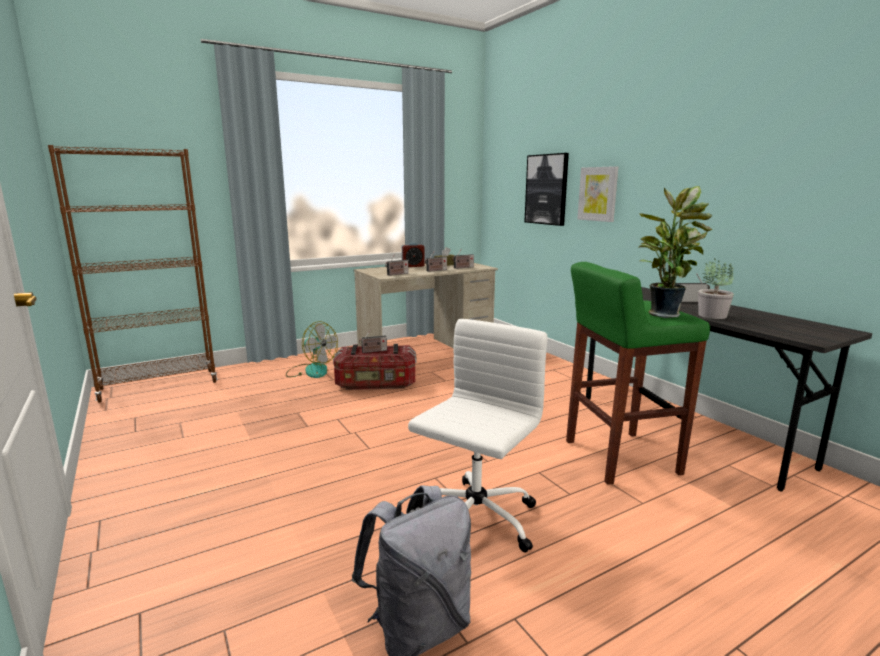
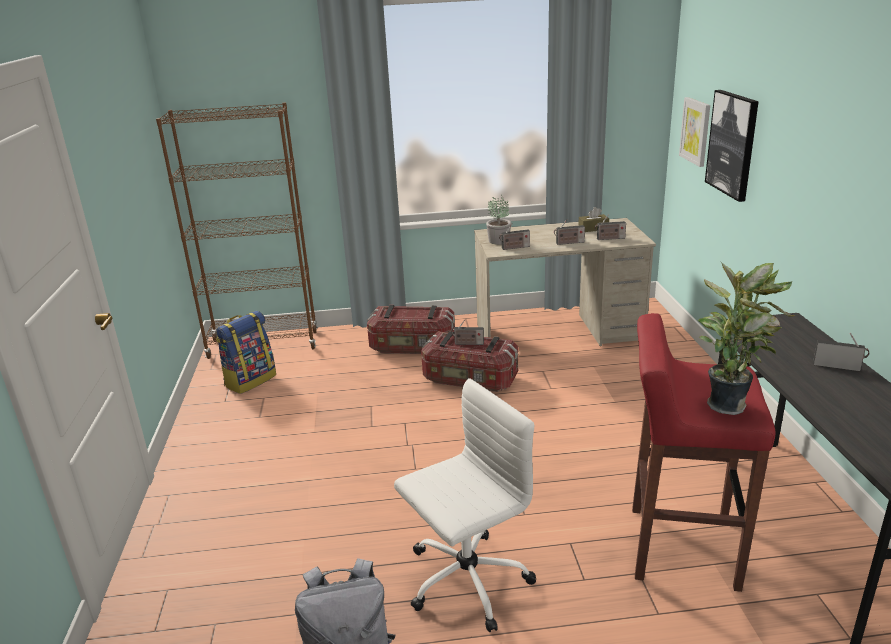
camera: 25 degrees right, 10 degrees up
fan [286,321,338,378] -> storage box [367,305,455,354]
alarm clock [402,243,425,267] -> none
green stool [566,262,710,485] -> red stool [632,313,776,592]
picture [577,166,618,222] -> picture moved to [679,97,710,167]
potted plant [698,258,734,319] -> potted plant moved to [486,195,511,245]
none -> backpack [216,311,276,394]

